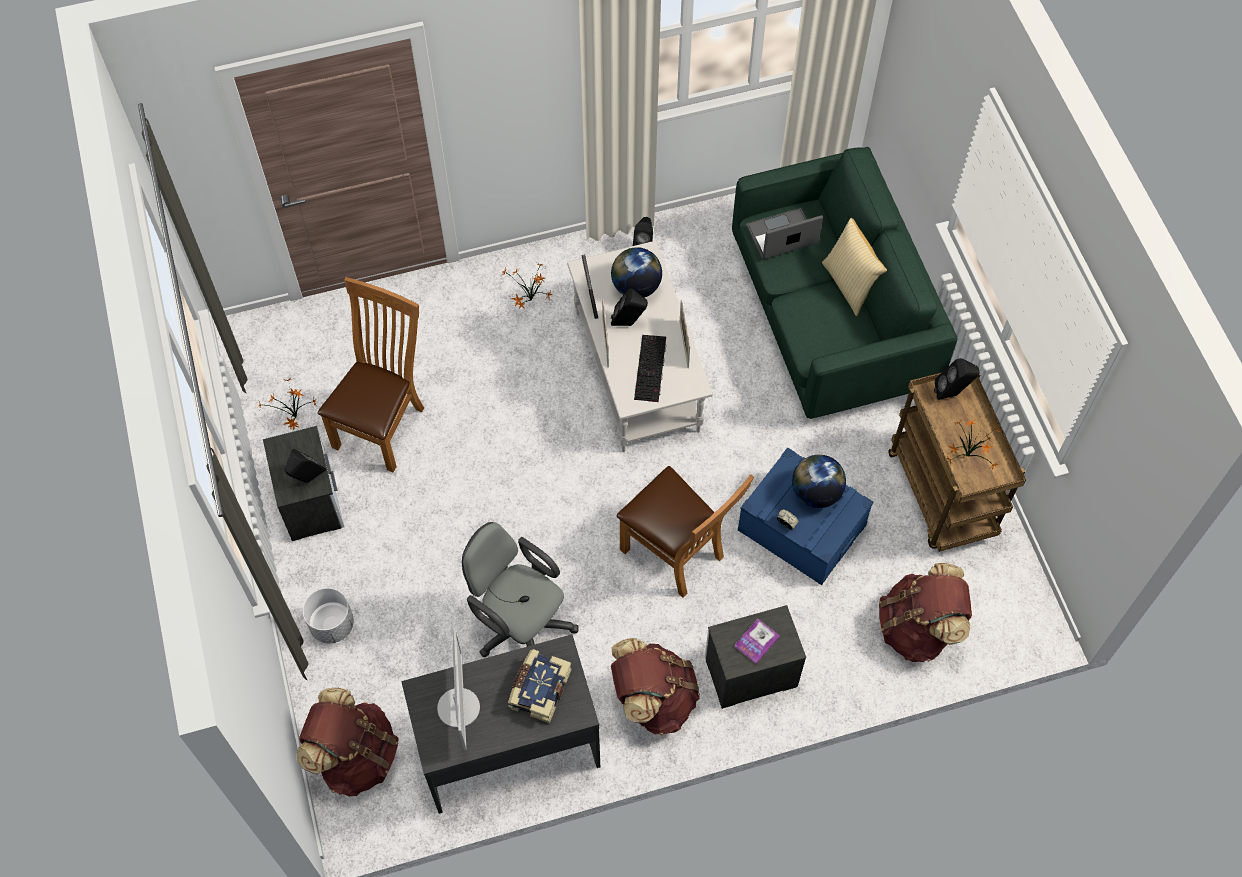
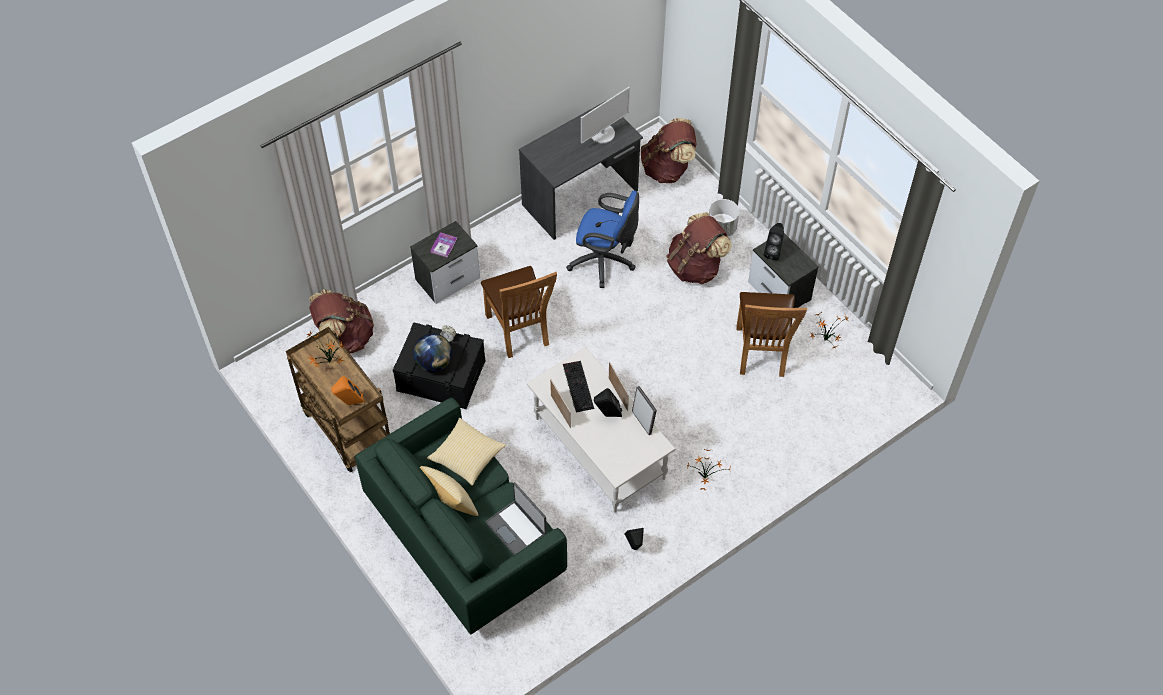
camera: 160 degrees right, 5 degrees down
monitor [437,630,480,751] -> monitor turned 105 degrees counterclockwise [581,87,630,144]
grey office chair [462,522,578,657] -> blue office chair [566,191,639,288]
book [508,649,572,723] -> none
globe [611,247,662,298] -> none
brown backpack [611,638,700,735] -> brown backpack moved to [666,212,732,284]
brown chair [617,466,754,597] -> brown chair turned 135 degrees counterclockwise [481,266,557,358]
blue storage box [738,447,873,585] -> black storage box [393,322,485,409]
laptop [746,208,823,259] -> laptop turned 90 degrees clockwise [485,482,547,555]
black speaker [934,358,980,400] -> orange speaker [331,376,364,405]
none -> pillow [427,418,506,486]

